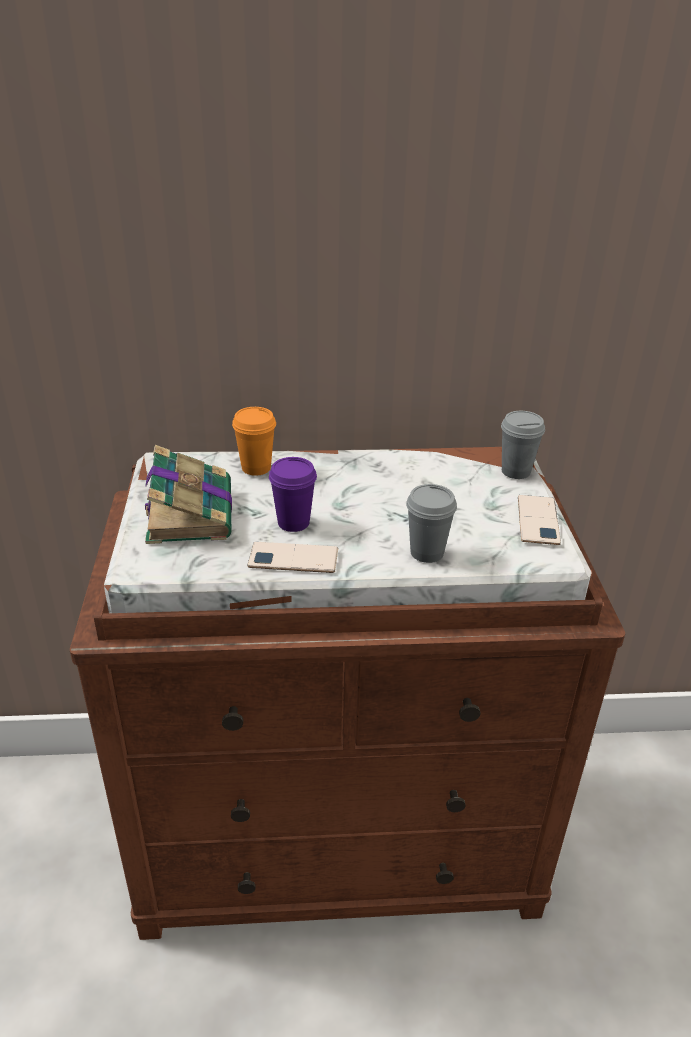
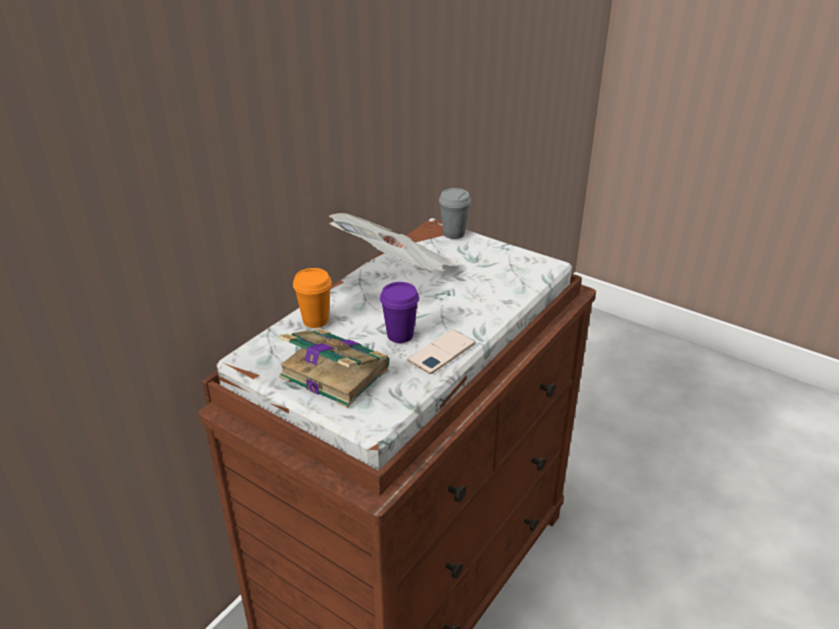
camera: 50 degrees left, 0 degrees up
grey cup [406,484,457,563] -> none
phone [518,495,561,545] -> none
none -> newspaper [329,213,460,272]

